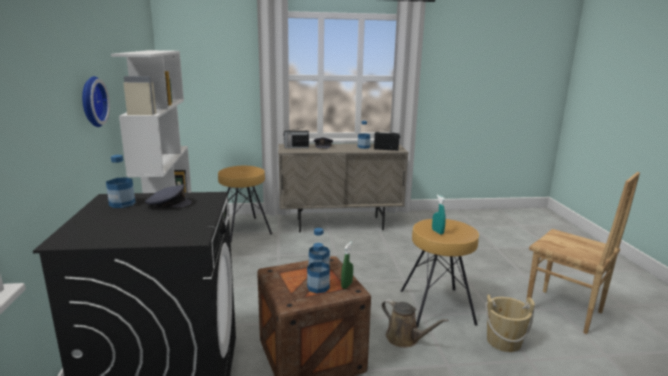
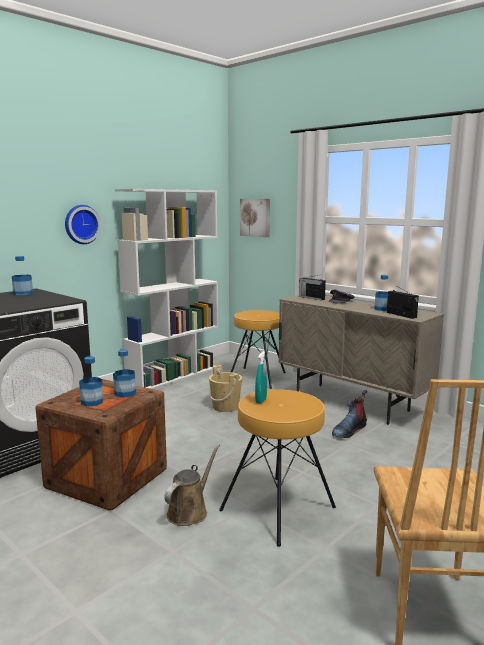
camera: 50 degrees right, 5 degrees down
grey cap [145,184,192,208] -> none
green spray bottle [341,242,353,289] -> none
brown watering can [382,299,449,348] -> brown watering can turned 150 degrees counterclockwise [164,444,220,526]
beige bucket [485,295,535,352] -> beige bucket moved to [209,365,242,412]
none -> picture [240,199,270,237]
none -> boot [332,390,367,438]

